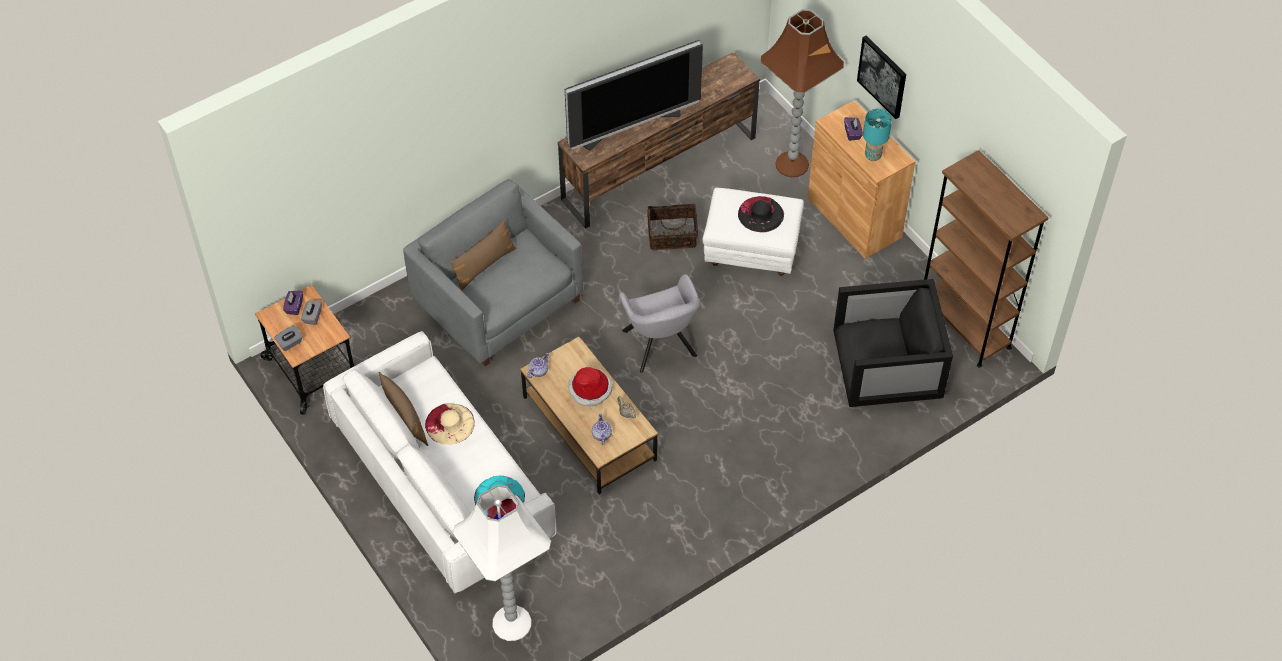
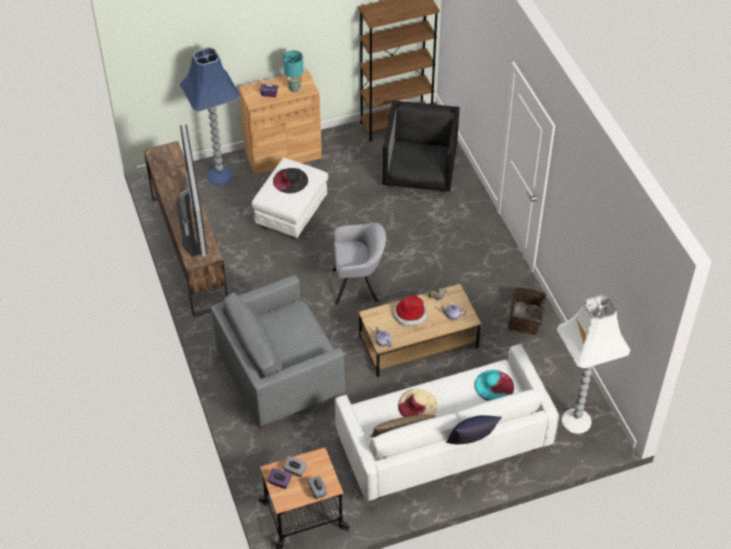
camera: 75 degrees left, 5 degrees down
brown pillow [450,219,516,290] -> none
basket [647,204,698,250] -> basket moved to [508,287,547,335]
brown floor lamp [760,9,844,177] -> blue floor lamp [180,47,241,185]
picture [857,36,906,119] -> none
none -> blue pillow [446,415,502,444]

